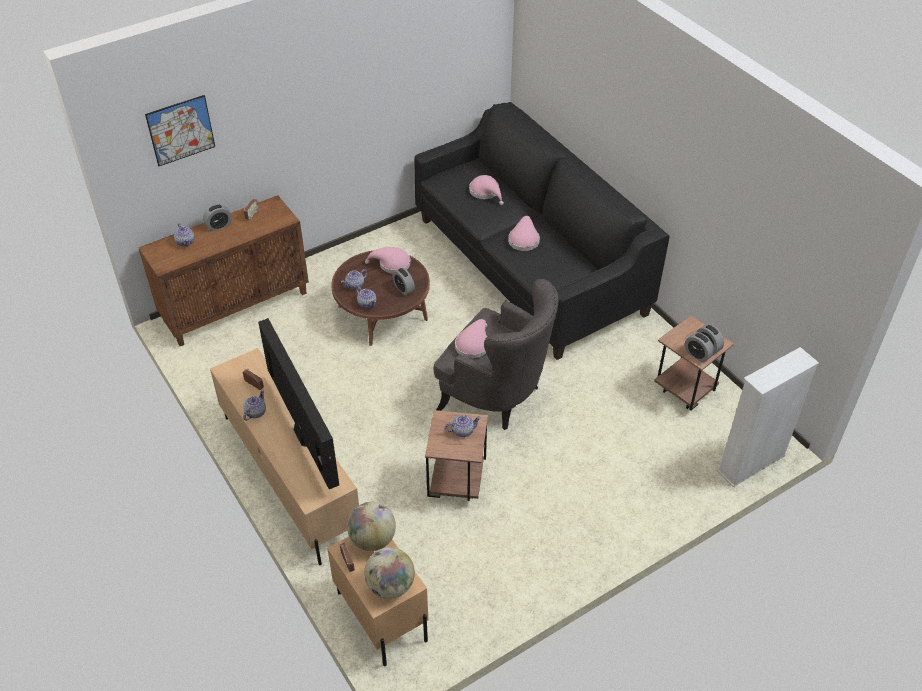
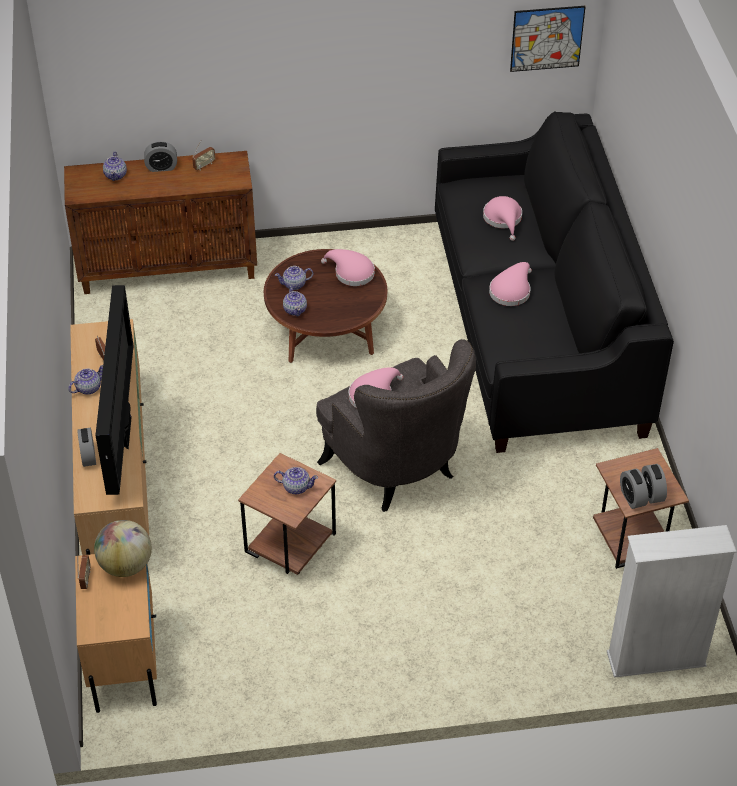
camera: 25 degrees right, 0 degrees up
picture [145,95,215,166] -> picture moved to [510,6,586,72]
globe [364,547,415,599] -> none
alarm clock [392,268,415,295] -> alarm clock moved to [77,428,96,467]

